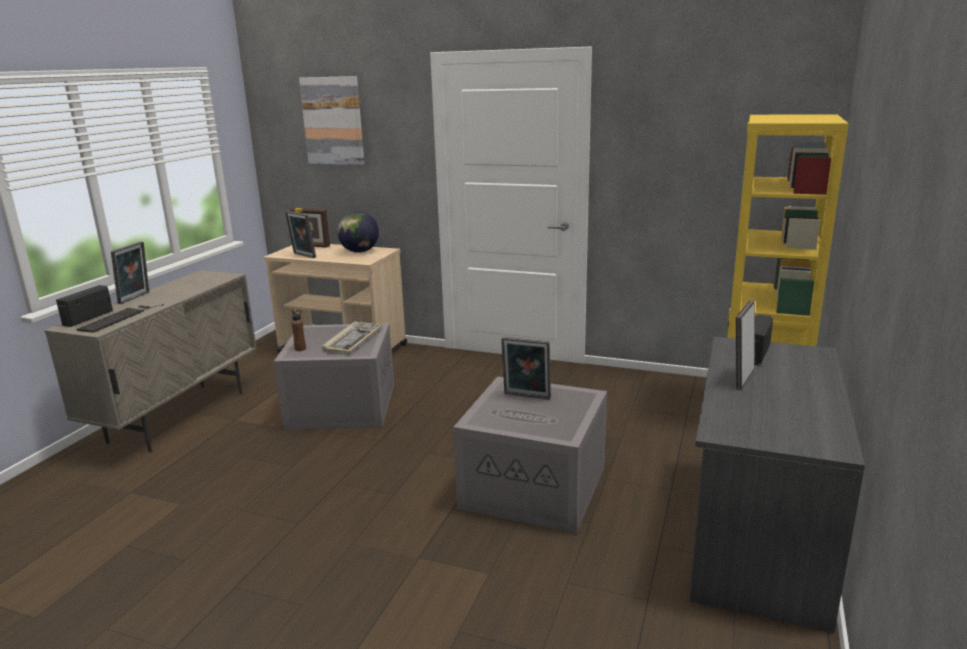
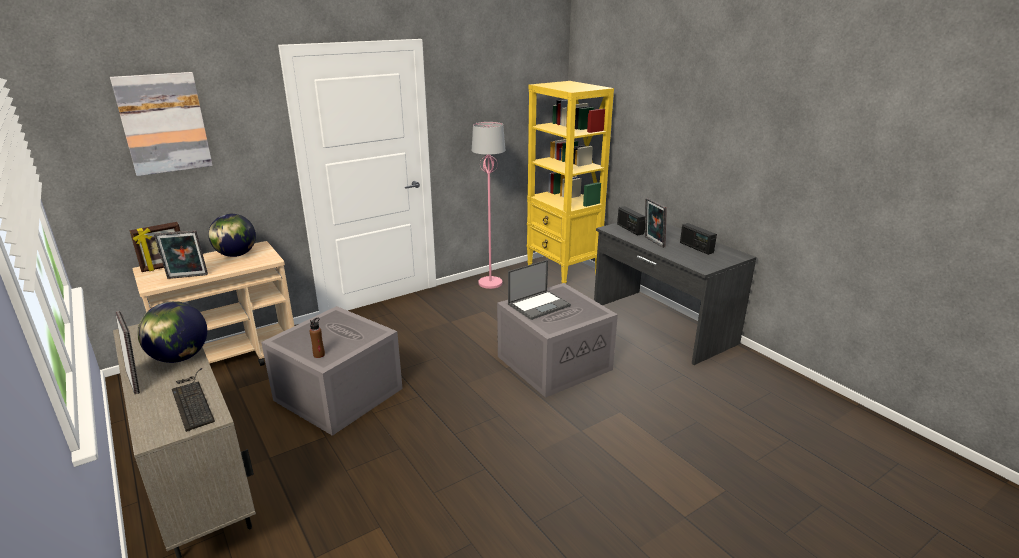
camera: 55 degrees left, 5 degrees up
radio [56,285,113,327] -> radio moved to [680,223,717,255]
keyboard [322,321,382,353] -> none
picture frame [501,337,551,399] -> laptop [508,260,571,320]
none -> globe [138,301,207,363]
none -> pink floor lamp [472,122,505,289]

